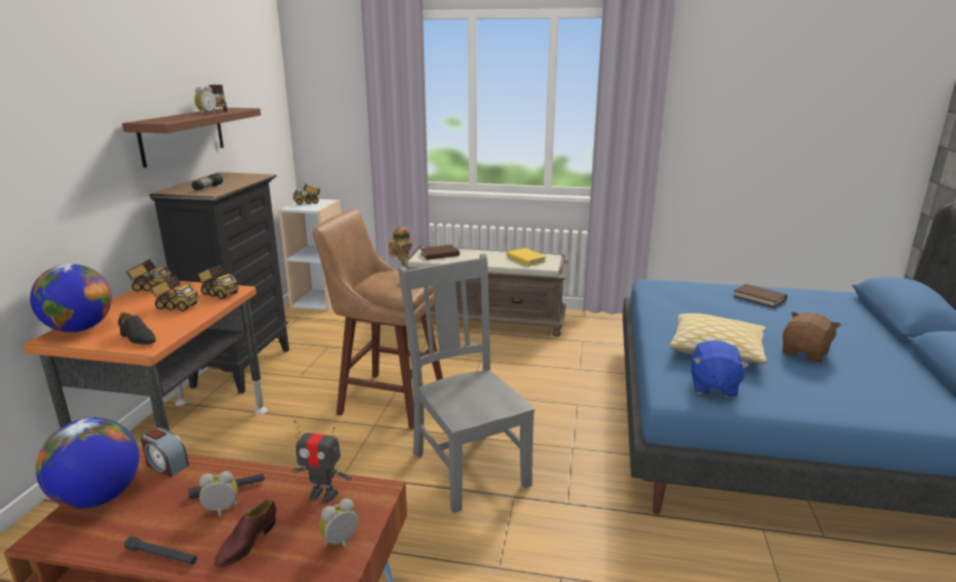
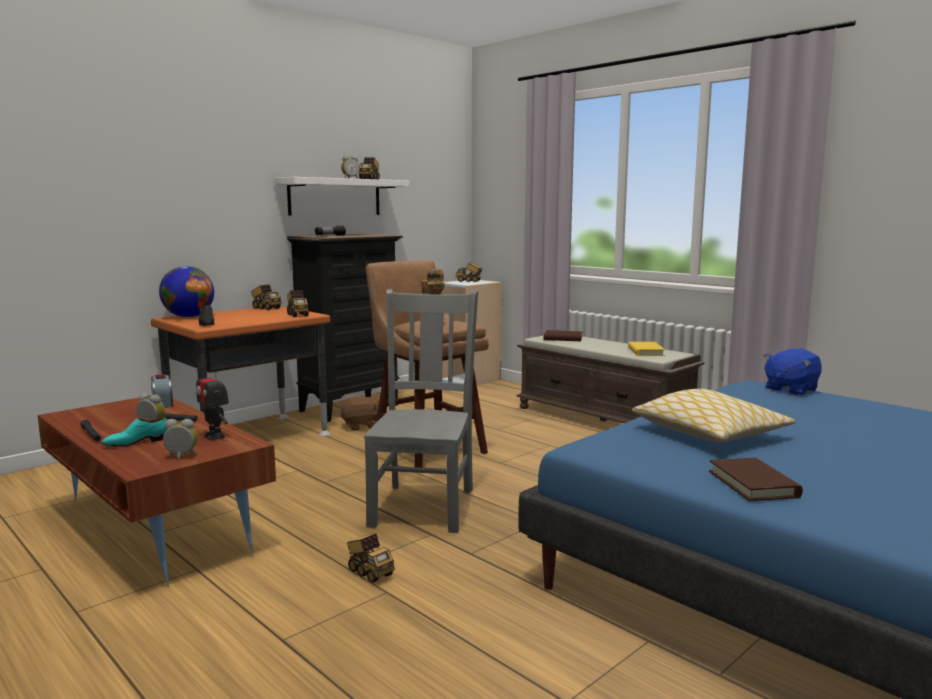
camera: 35 degrees right, 10 degrees down
globe [36,418,139,509] -> none
brown shelf [122,108,261,168] -> white shelf [274,177,409,216]
toy truck [149,275,199,311] -> toy truck moved to [347,534,395,583]
brown shoe [214,499,276,568] -> turquoise shoe [102,417,168,447]
blue plush toy [691,340,749,398] -> blue plush toy moved to [764,349,822,396]
brown book [733,284,787,308] -> brown book moved to [709,458,803,501]
brown plush toy [782,312,841,363] -> brown plush toy moved to [340,396,387,431]

